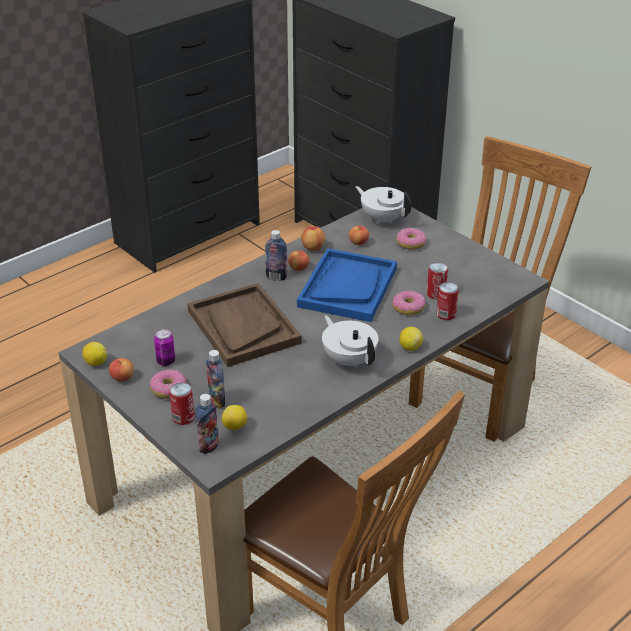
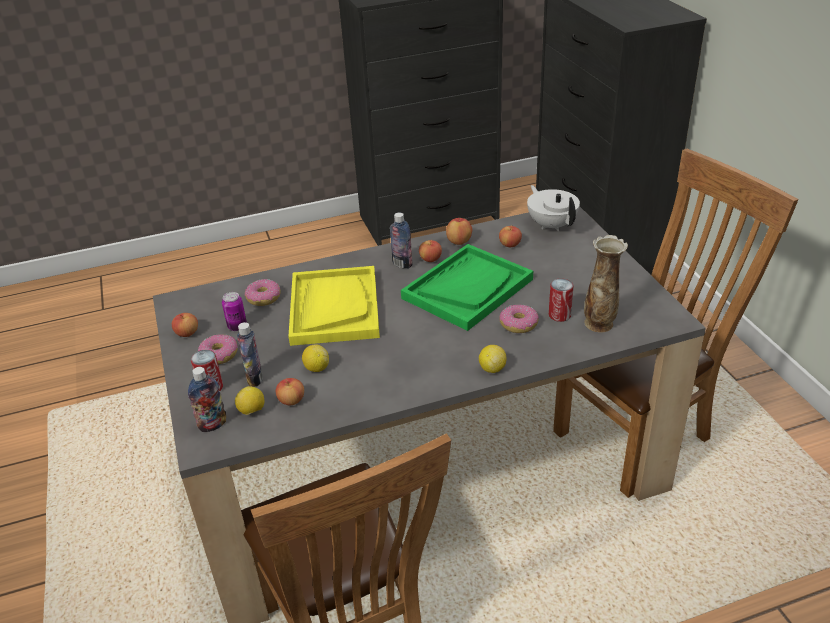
camera: 25 degrees right, 0 degrees up
lemon [82,342,107,366] -> lemon moved to [302,344,329,372]
brown tray [187,283,302,367] -> yellow tray [288,266,380,346]
blue tray [297,248,397,322] -> green tray [401,244,533,331]
white teapot [322,315,379,368] -> none
donut [396,228,427,250] -> donut moved to [245,279,281,306]
can [437,282,459,320] -> none
none -> apple [276,378,304,405]
none -> vase [584,235,628,332]

